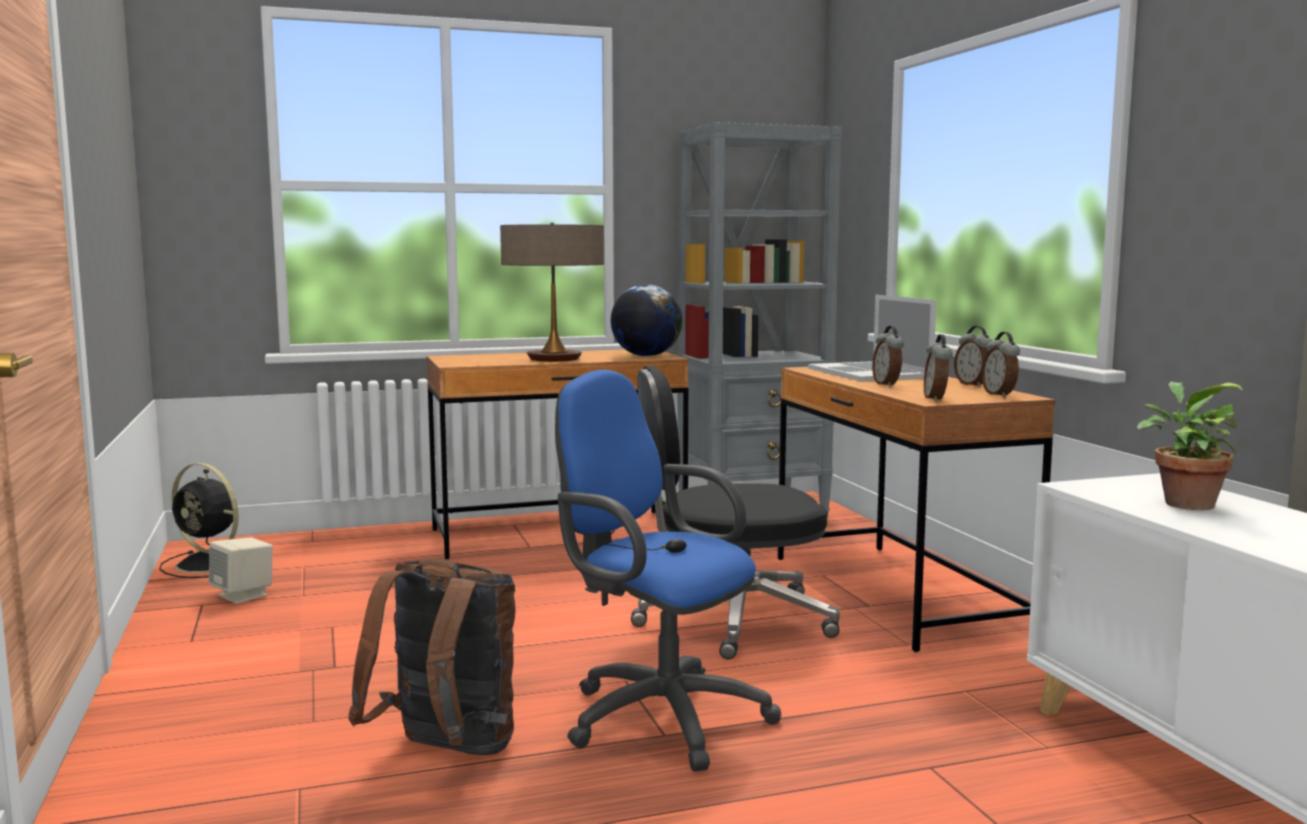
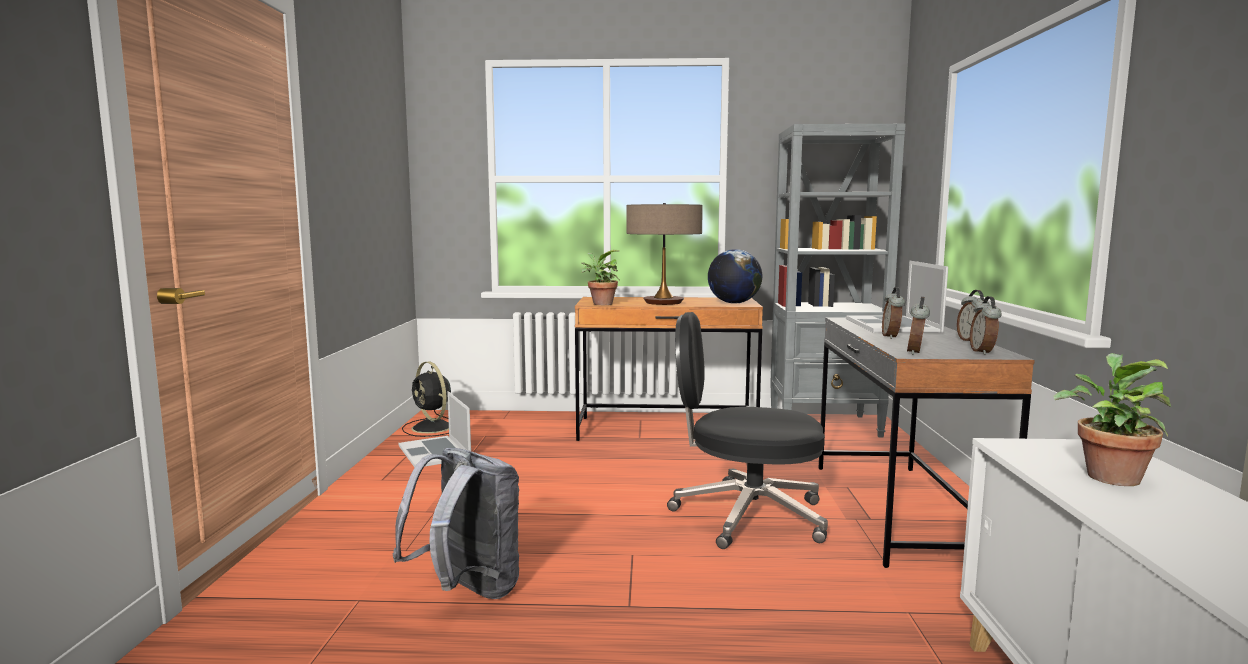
camera: 20 degrees right, 0 degrees up
beige speaker [209,537,273,604] -> laptop [398,391,471,468]
brown backpack [348,558,516,755] -> grey backpack [393,448,519,599]
blue office chair [555,370,782,772] -> none
brown desk [778,367,1055,652] -> grey desk [819,317,1035,568]
none -> potted plant [581,250,621,305]

